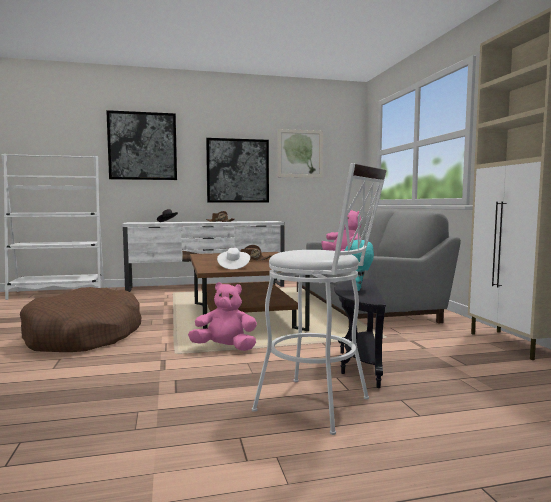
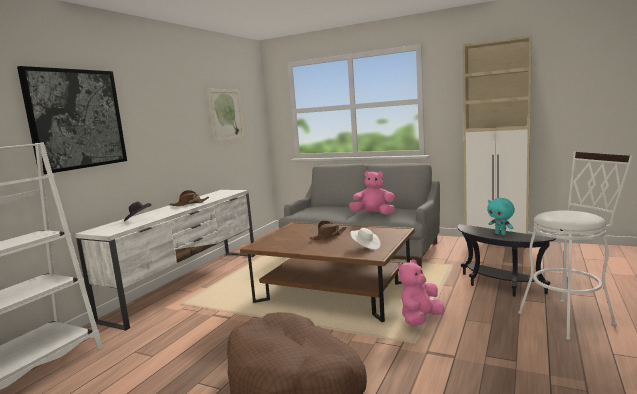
camera: 50 degrees left, 5 degrees up
picture [206,138,269,203] -> none

